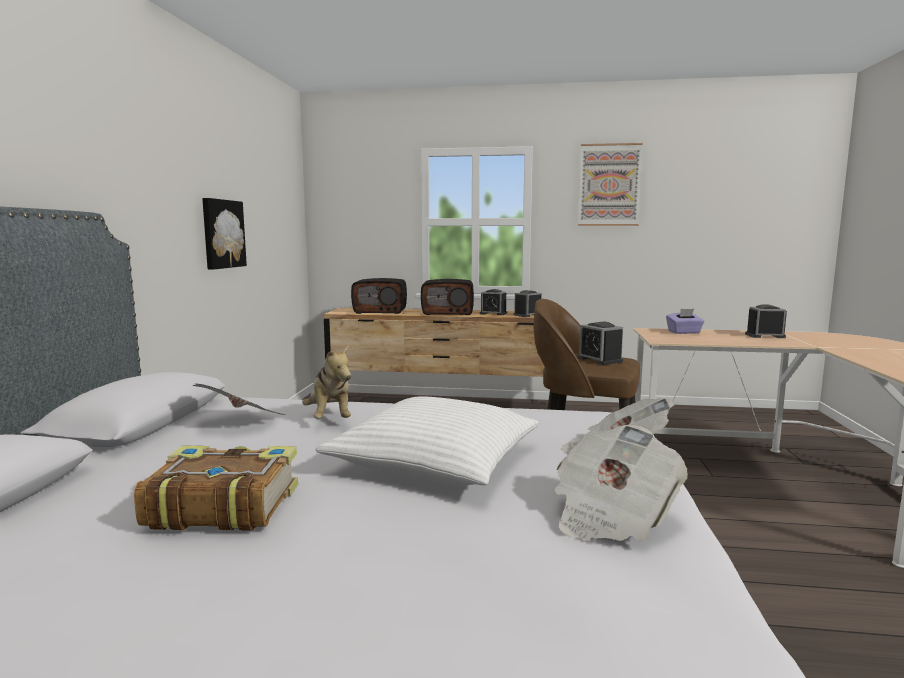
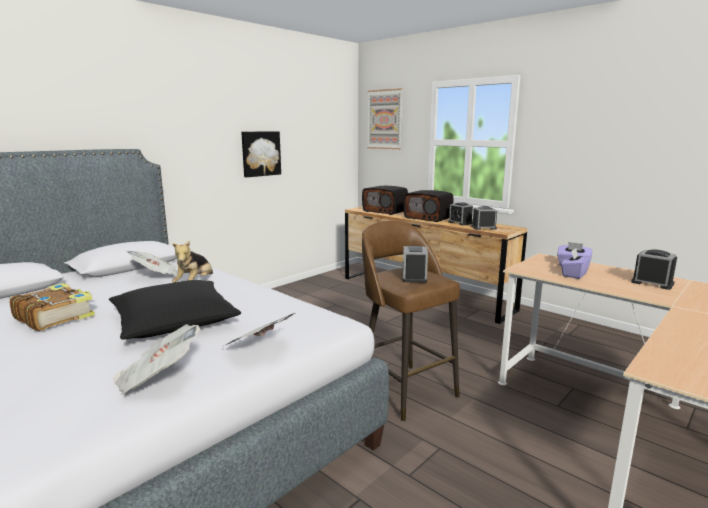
camera: 35 degrees right, 5 degrees up
white pillow [315,396,539,486] -> black pillow [109,280,241,340]
picture [578,143,643,226] -> picture moved to [367,88,403,149]
none -> purple tissue box [561,249,591,279]

